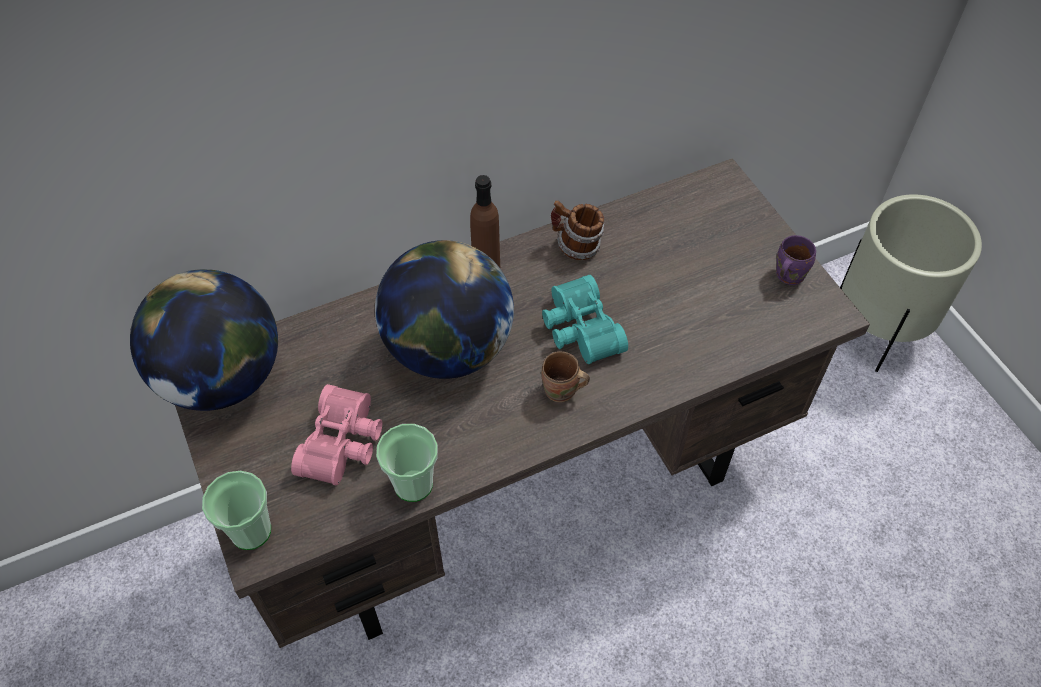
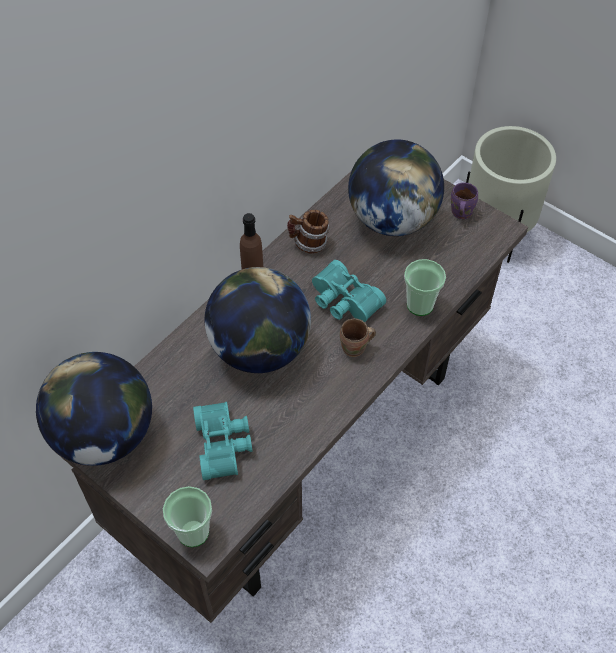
camera: 25 degrees left, 0 degrees up
pink binoculars [291,384,382,485] -> turquoise binoculars [193,402,252,480]
cup [376,424,438,502] -> cup moved to [404,259,446,316]
none -> globe [348,139,444,236]

